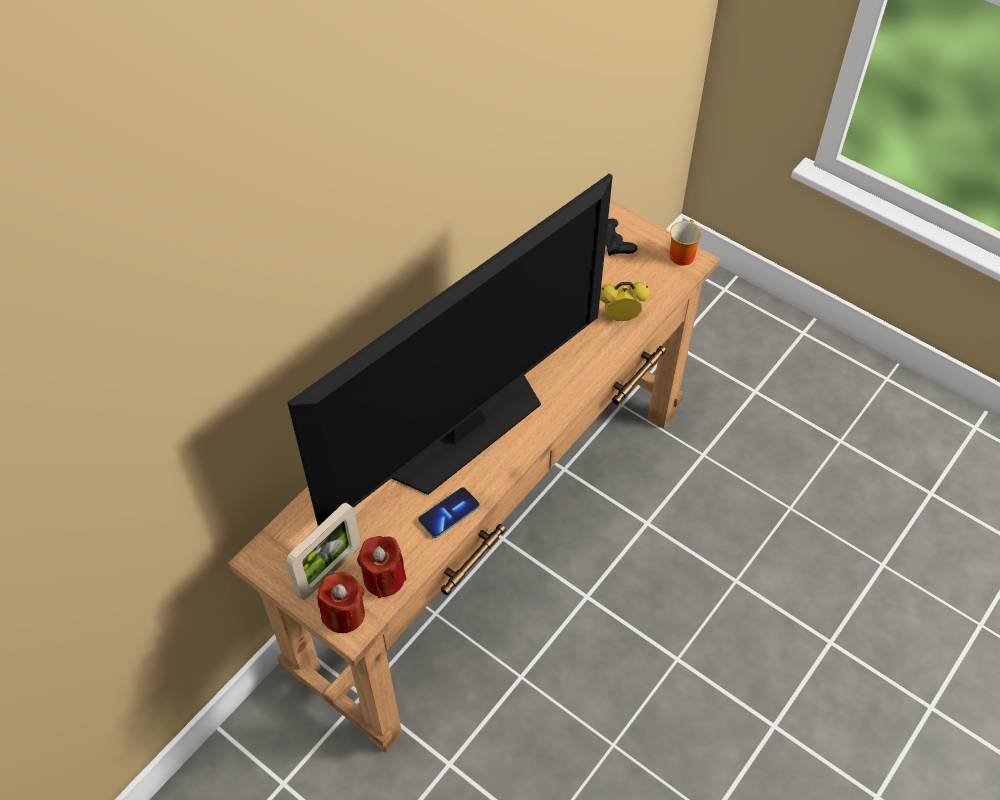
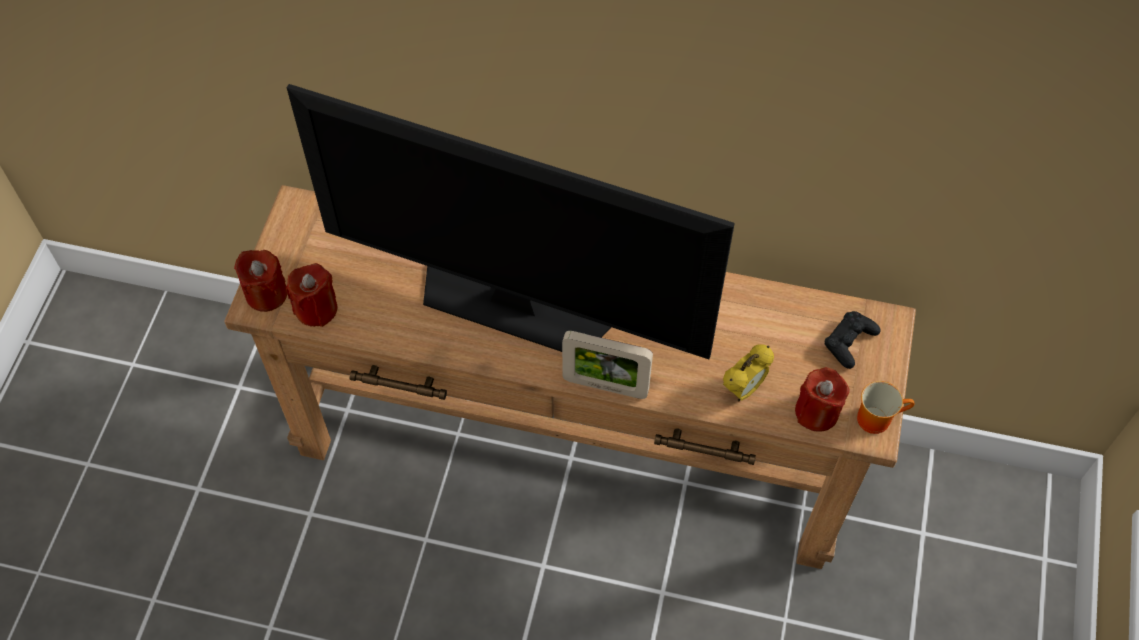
camera: 65 degrees right, 5 degrees up
picture frame [286,503,360,600] -> picture frame moved to [562,331,653,399]
phone [418,487,480,538] -> none
alarm clock [600,282,650,321] -> alarm clock turned 75 degrees clockwise [723,344,774,401]
none -> red candle [795,367,850,432]

